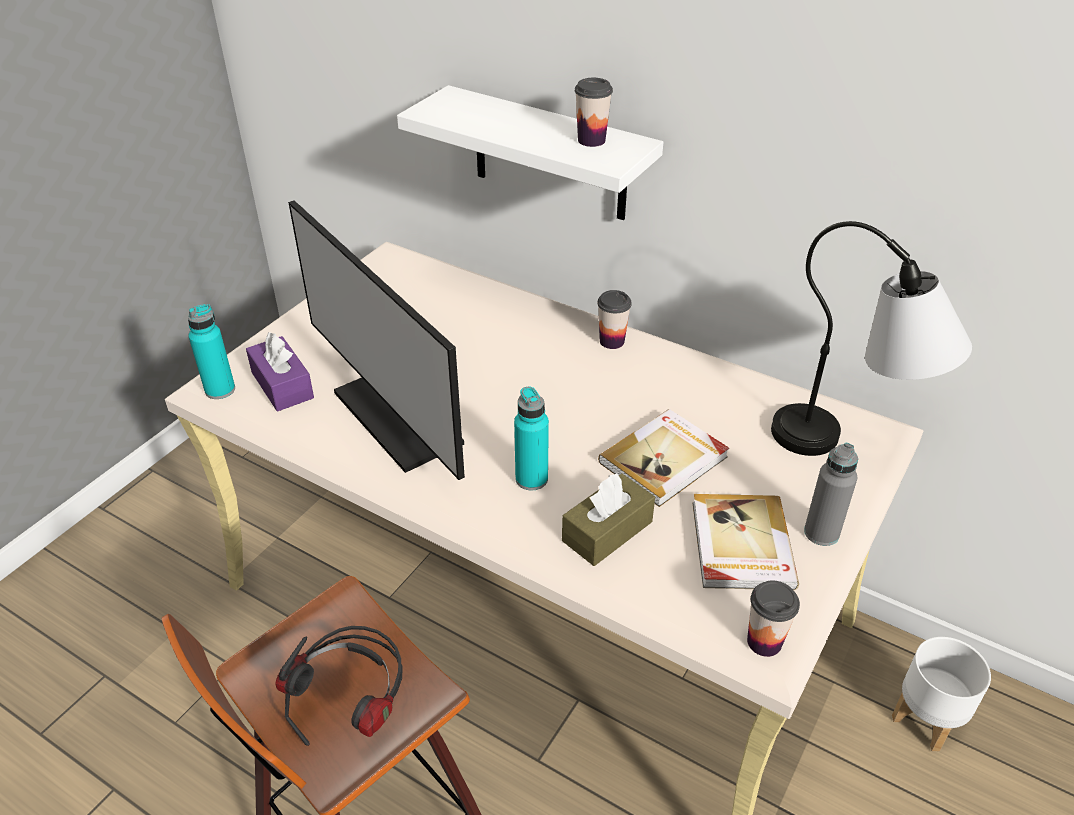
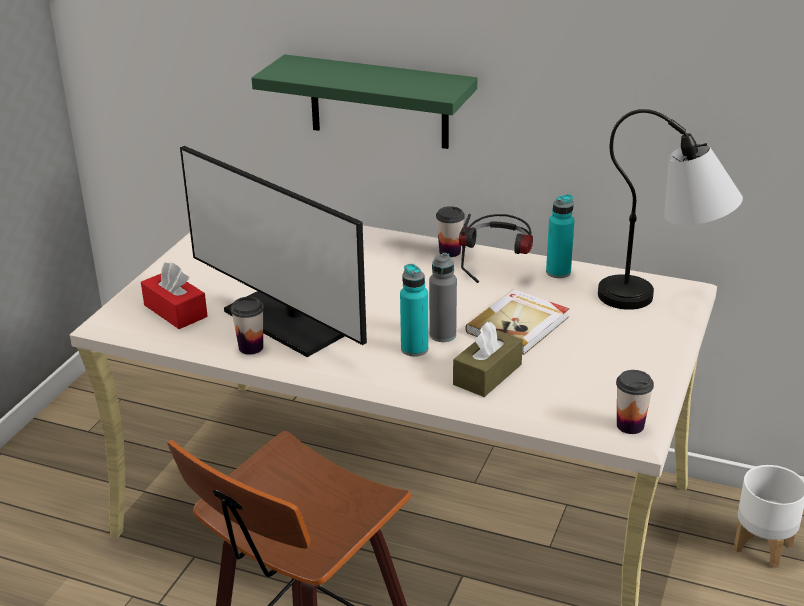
camera: 10 degrees left, 10 degrees down
turquoise bottle [188,304,235,399] -> turquoise bottle moved to [546,194,574,278]
purple tissue box [246,332,314,412] -> red tissue box [141,262,207,329]
headphones [276,626,403,746] -> headphones moved to [459,214,533,283]
white shelf [397,85,663,220] -> green shelf [251,54,477,149]
cup [575,78,613,147] -> cup moved to [231,297,264,355]
book [693,494,799,590] -> none
grey bottle [804,443,858,546] -> grey bottle moved to [429,253,457,342]

